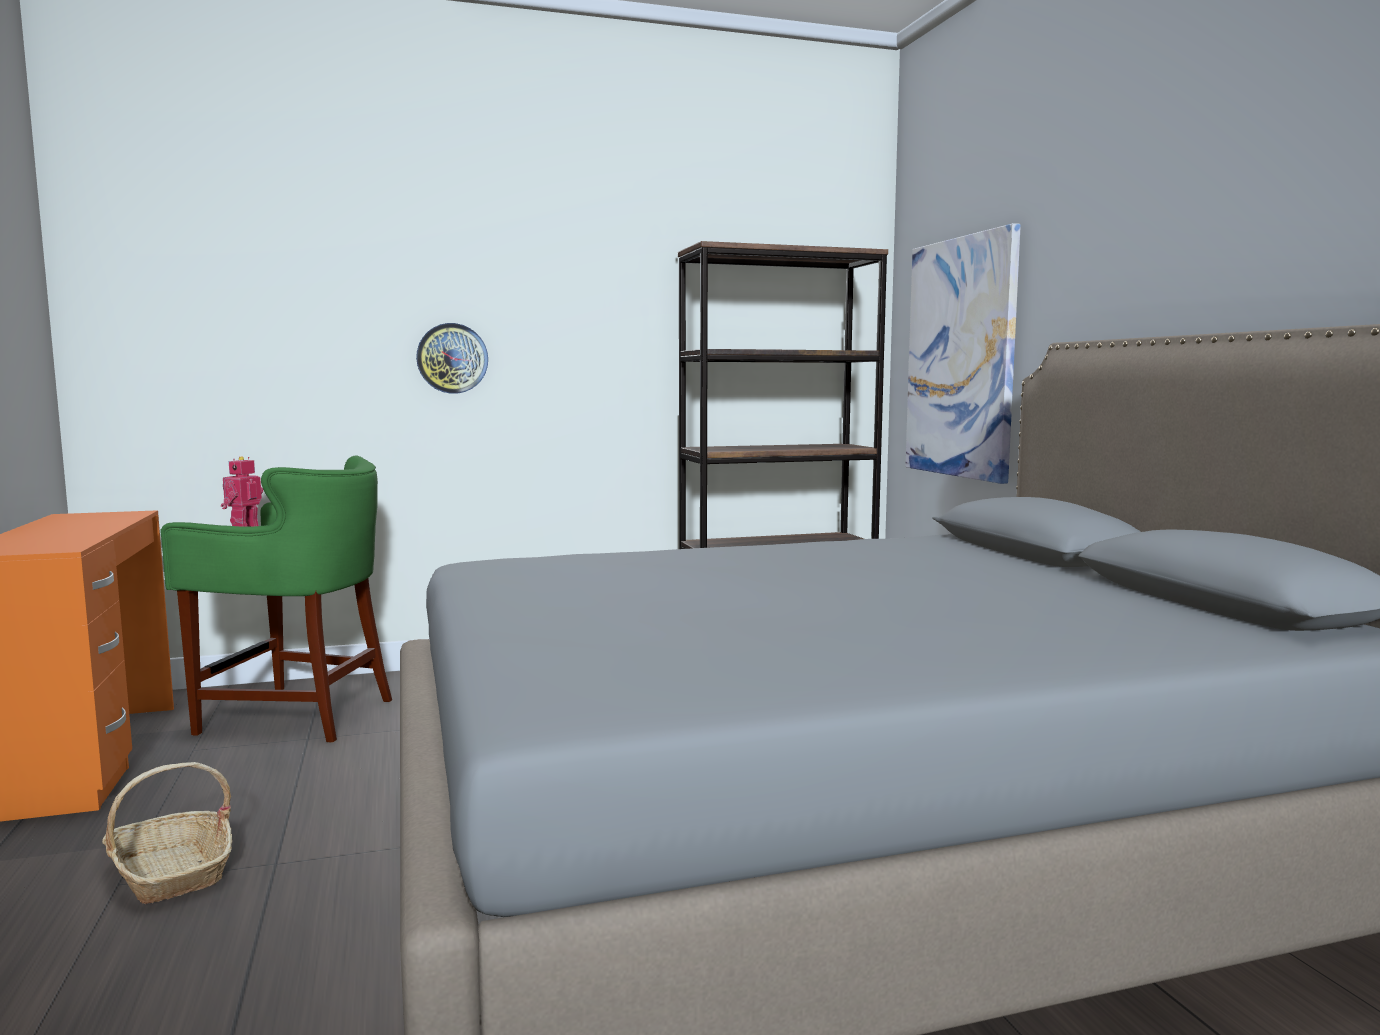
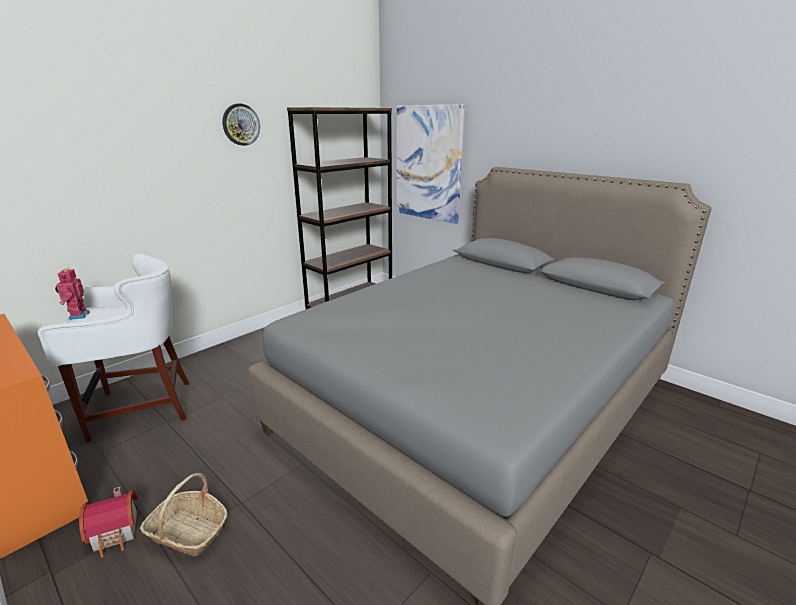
camera: 30 degrees left, 15 degrees up
green stool [161,456,392,743] -> white stool [38,253,189,442]
wall clock [416,323,488,394] -> wall clock moved to [222,104,260,146]
none -> toy house [79,487,138,558]

